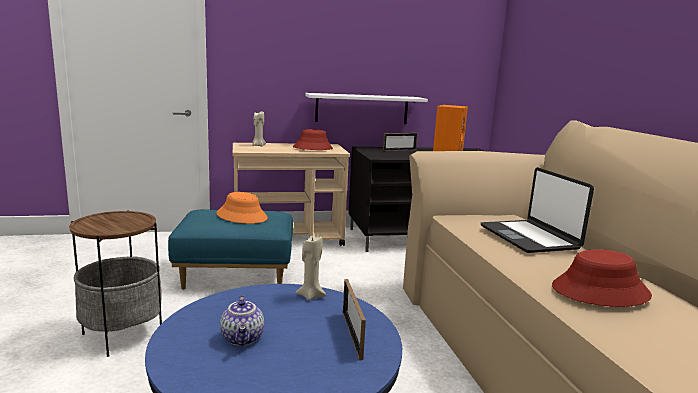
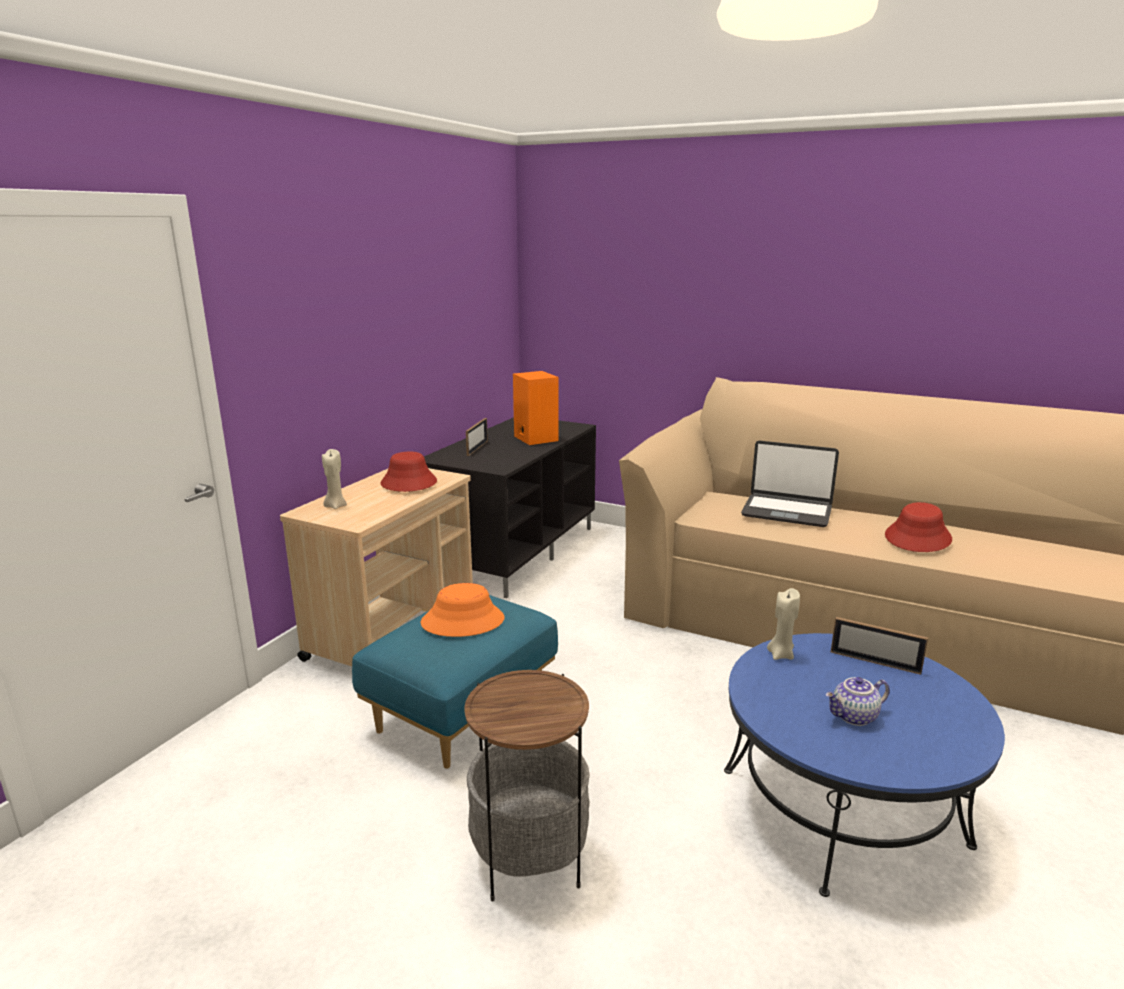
camera: 50 degrees left, 5 degrees up
teapot [220,295,264,346] -> teapot turned 135 degrees clockwise [825,677,890,726]
white shelf [305,93,428,124] -> none

